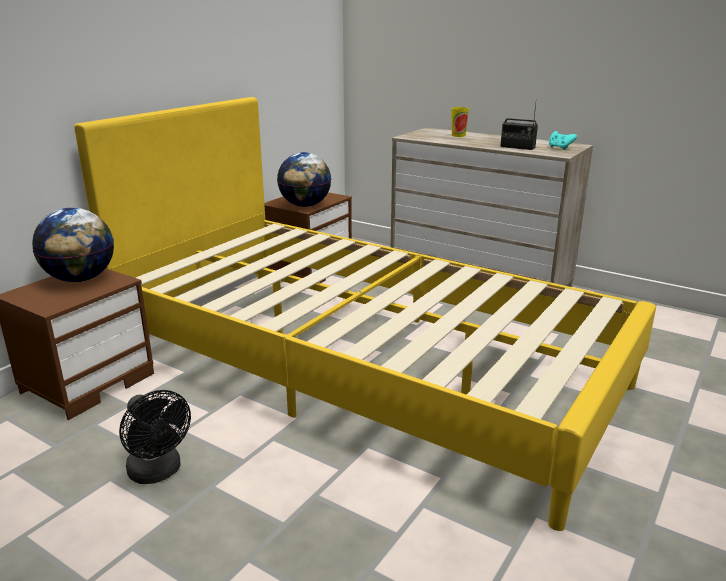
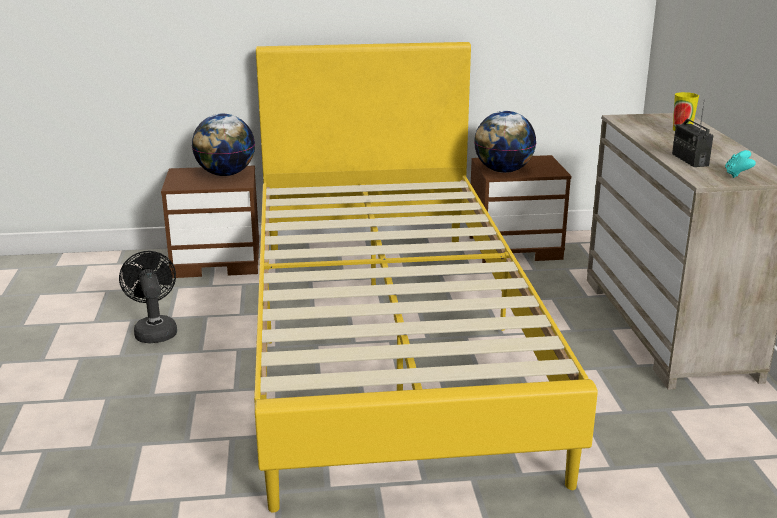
camera: 50 degrees right, 0 degrees up
black fan [119,390,191,484] -> black fan turned 150 degrees clockwise [119,251,177,343]

